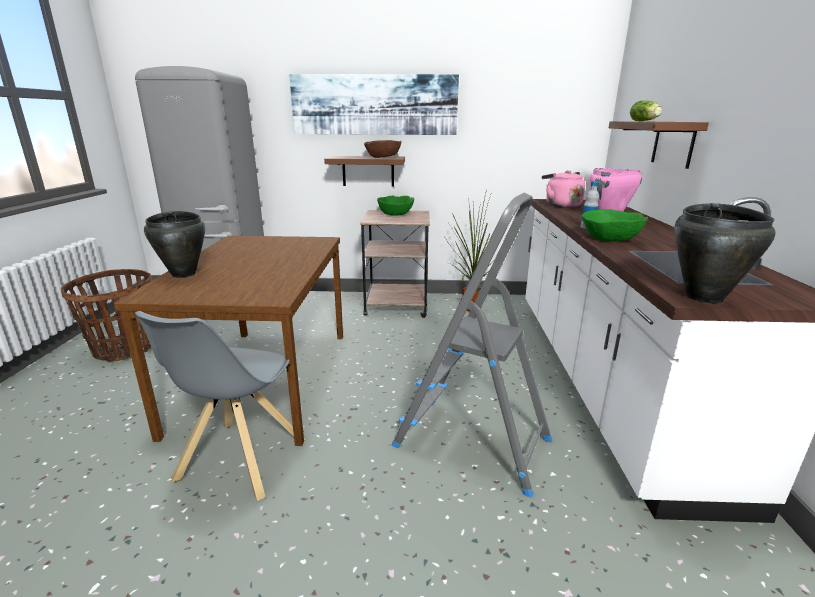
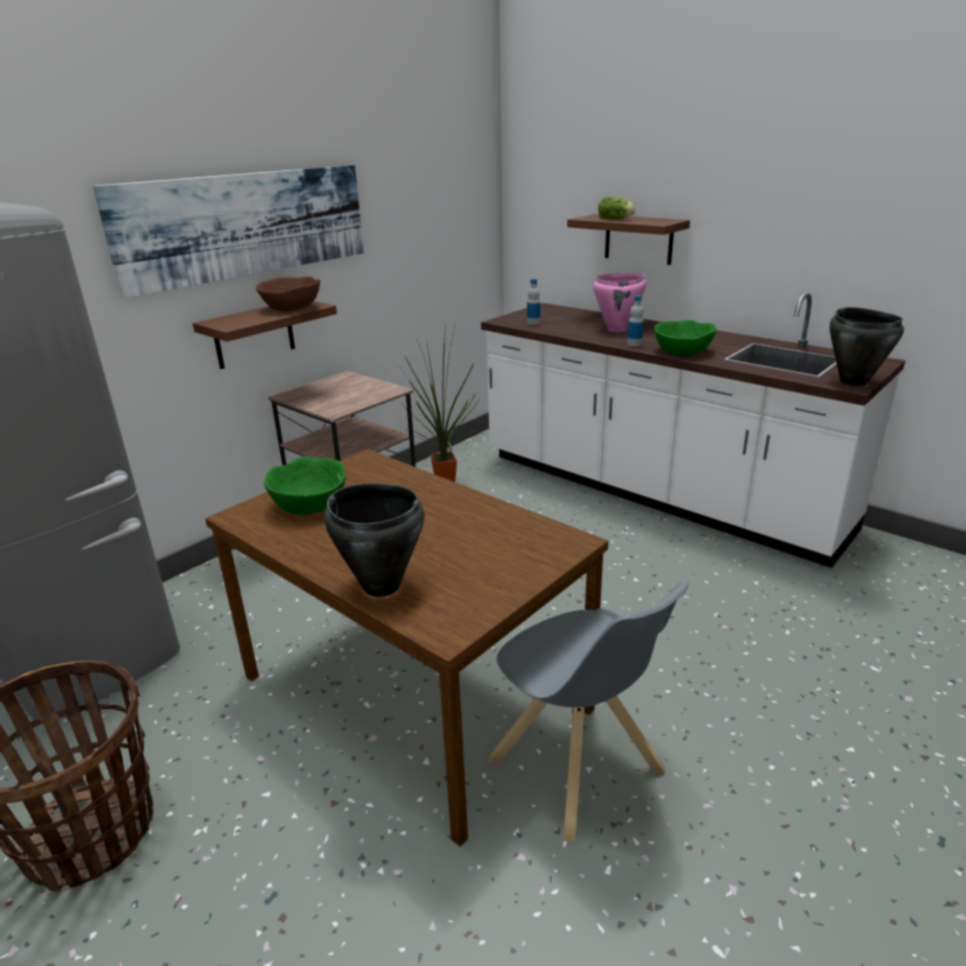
camera: 50 degrees left, 5 degrees up
green bowl [377,195,414,216] -> green bowl moved to [264,456,346,515]
grey step ladder [392,193,552,497] -> none
pink kettle [542,170,585,208] -> bottle [527,279,540,325]

